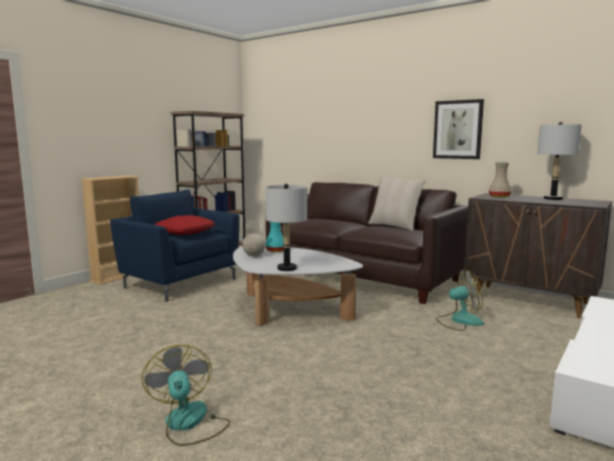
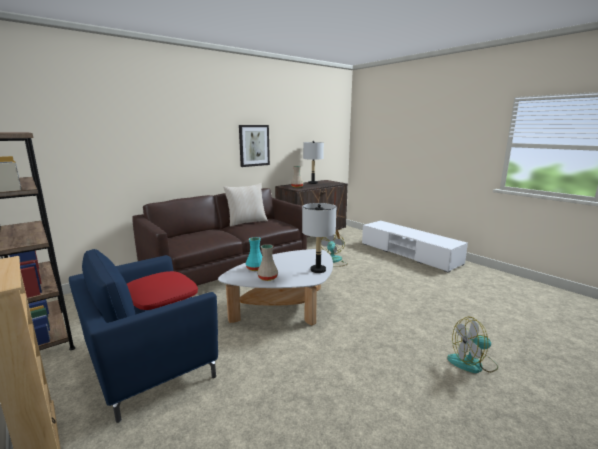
camera: 75 degrees left, 5 degrees up
globe [242,221,266,256] -> beige vase [257,244,278,281]

